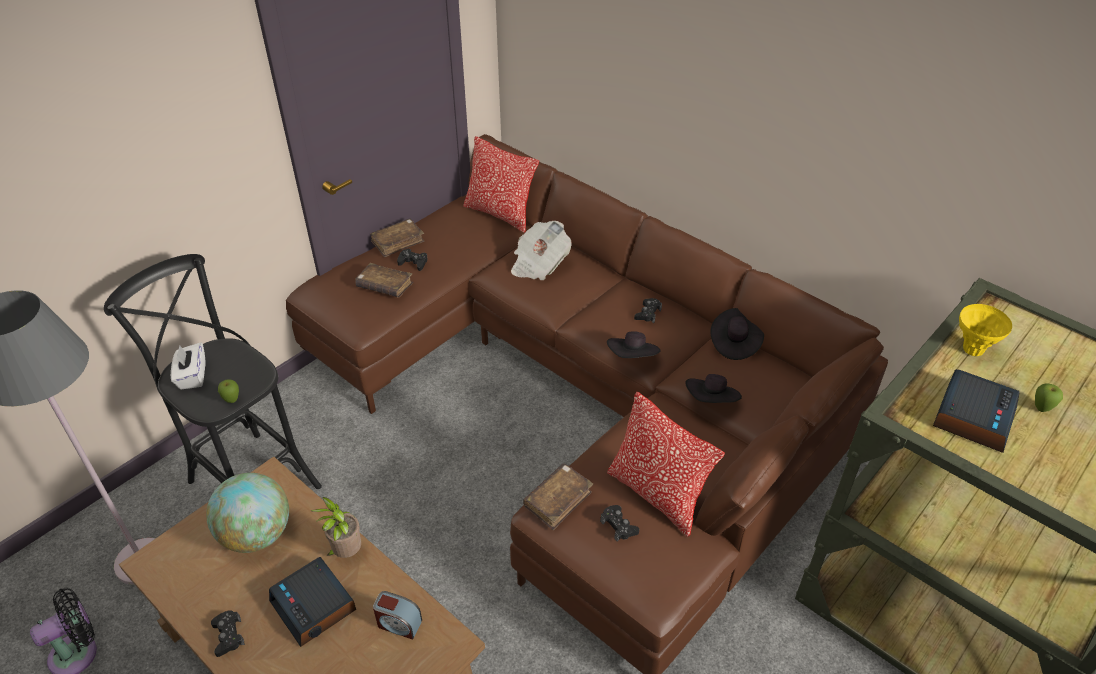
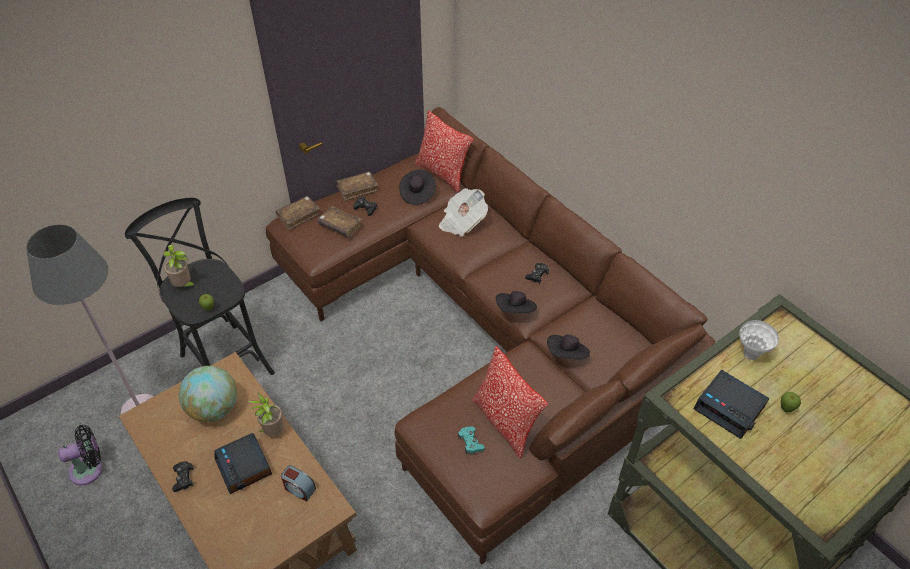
camera: 10 degrees right, 5 degrees up
white tissue box [171,342,205,389] -> potted plant [164,244,196,287]
brown book [523,463,593,530] -> brown book moved to [276,196,320,230]
black game controller [600,505,639,542] -> turquoise game controller [458,426,484,454]
black hat [710,308,764,360] -> black hat moved to [399,169,436,205]
alarm clock [933,369,1020,453] -> alarm clock turned 90 degrees clockwise [694,370,769,439]
yellow vase [959,304,1012,356] -> white vase [739,320,779,360]

